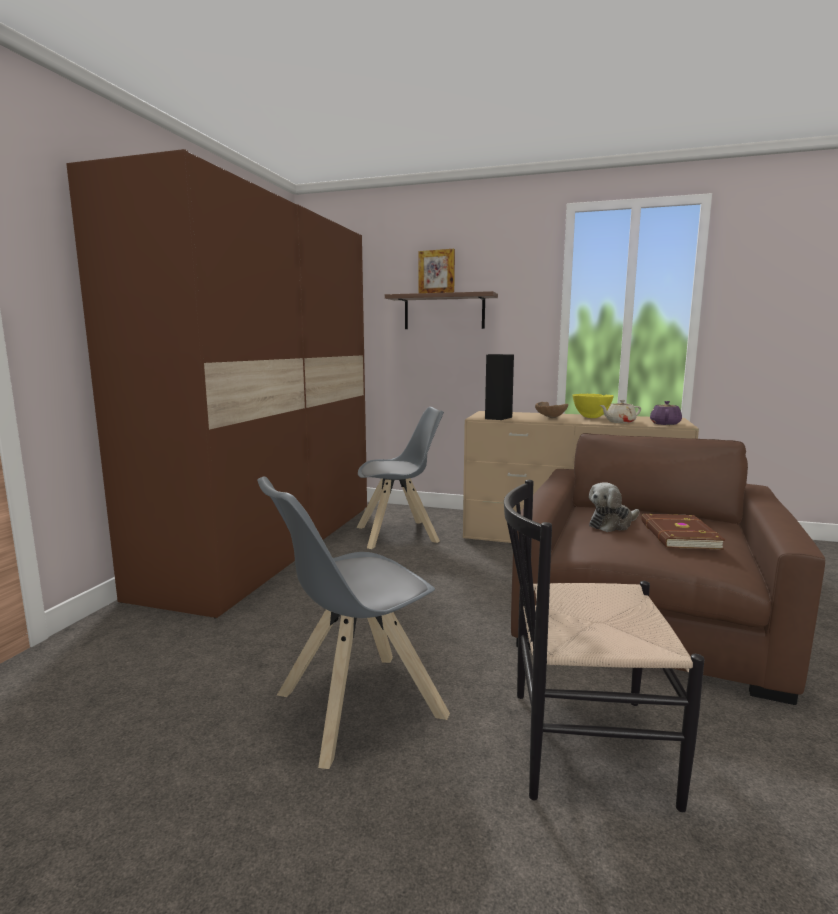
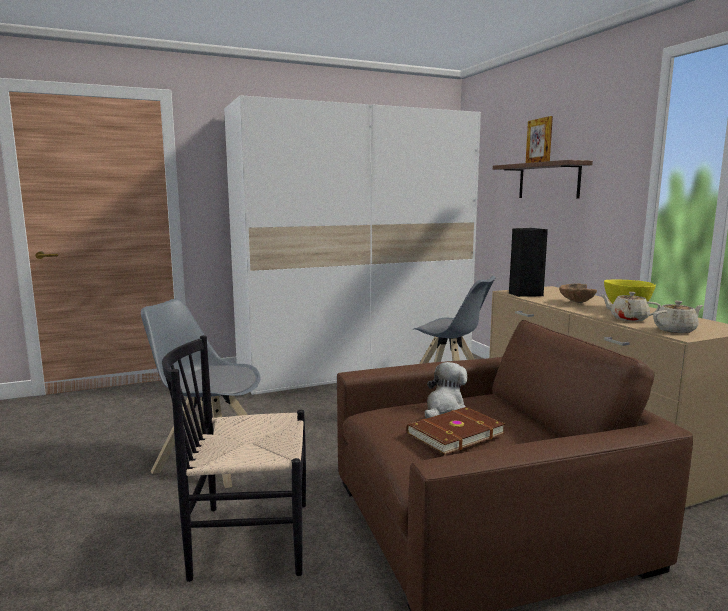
camera: 50 degrees right, 0 degrees up
brown wardrobe [66,149,367,619] -> white wardrobe [224,95,481,395]
black chair [504,480,704,812] -> black chair turned 60 degrees counterclockwise [162,335,306,582]
plush toy [589,482,639,532] -> plush toy turned 105 degrees clockwise [425,362,467,418]
purple teapot [650,401,682,425] -> beige teapot [653,301,703,333]

